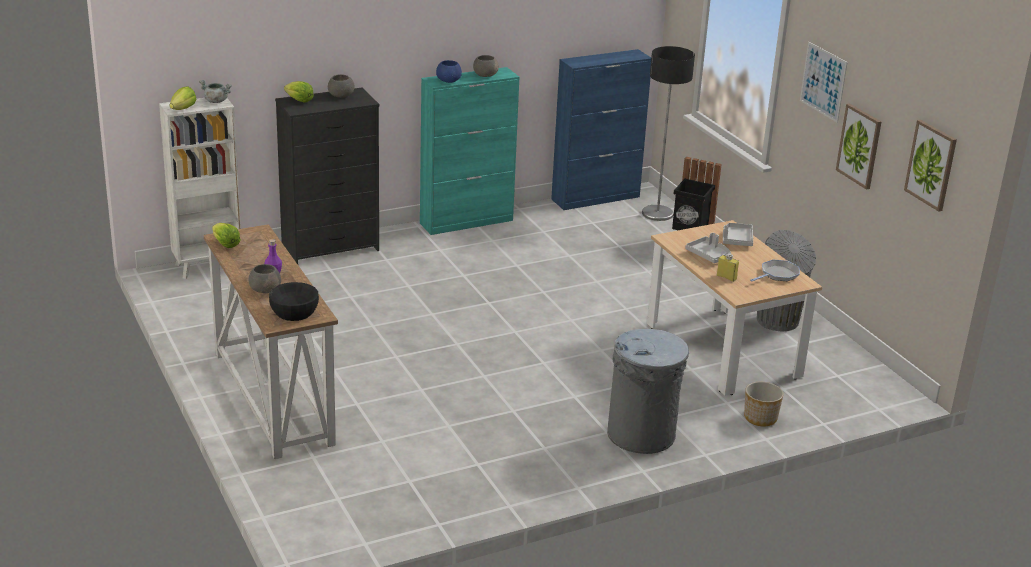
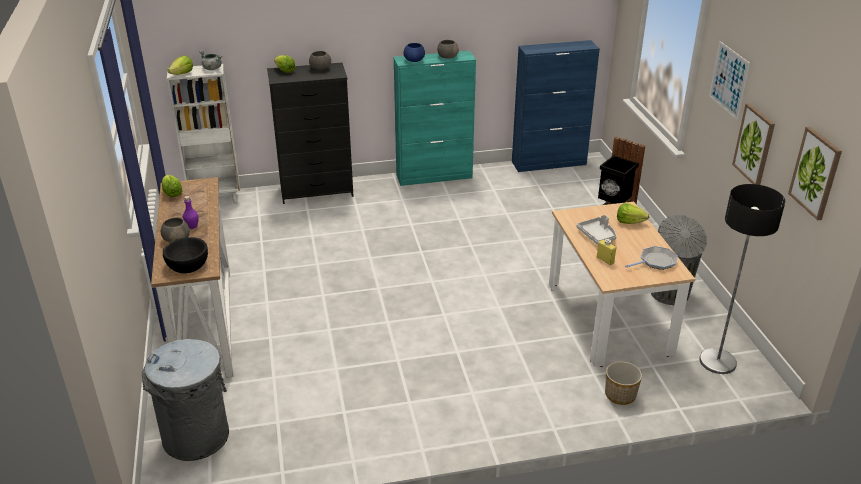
camera: 15 degrees right, 5 degrees up
grey trash can [607,329,689,454] -> grey trash can moved to [142,339,229,461]
floor lamp [642,46,695,221] -> floor lamp moved to [699,184,785,374]
grey tray [723,223,753,246] -> lettuce [617,203,649,224]

